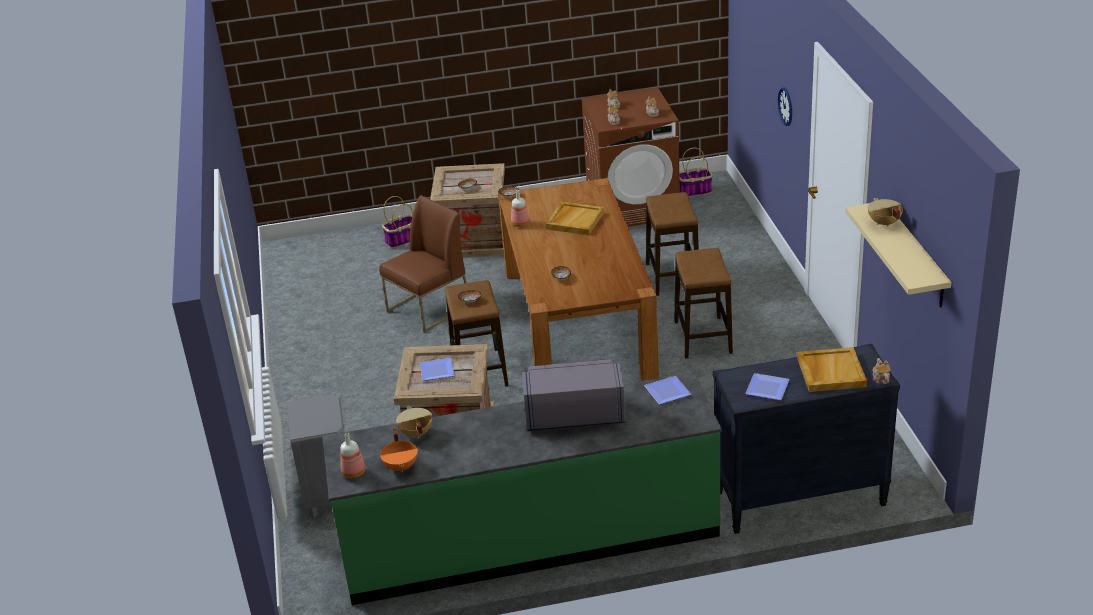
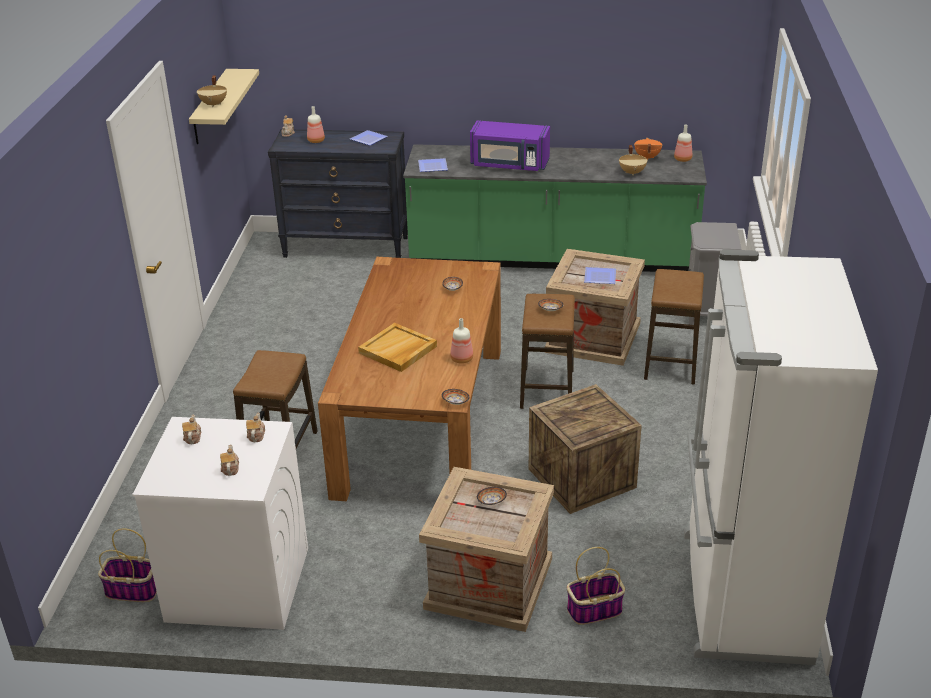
camera: 165 degrees left, 0 degrees up
brown chair [379,195,467,332] -> crate [529,384,642,514]
grey microwave [522,359,625,431] -> purple microwave [470,120,550,171]
brown washing machine [581,87,680,227] -> white washing machine [132,417,308,630]
stool [674,248,733,359] -> stool moved to [644,269,704,385]
wall clock [778,88,792,126] -> none
beige tray [797,347,867,392] -> bottle [307,106,325,143]
none -> white fridge [684,250,878,665]

